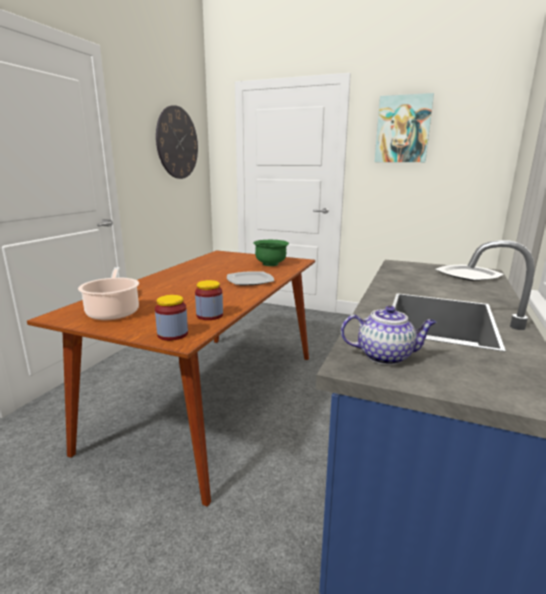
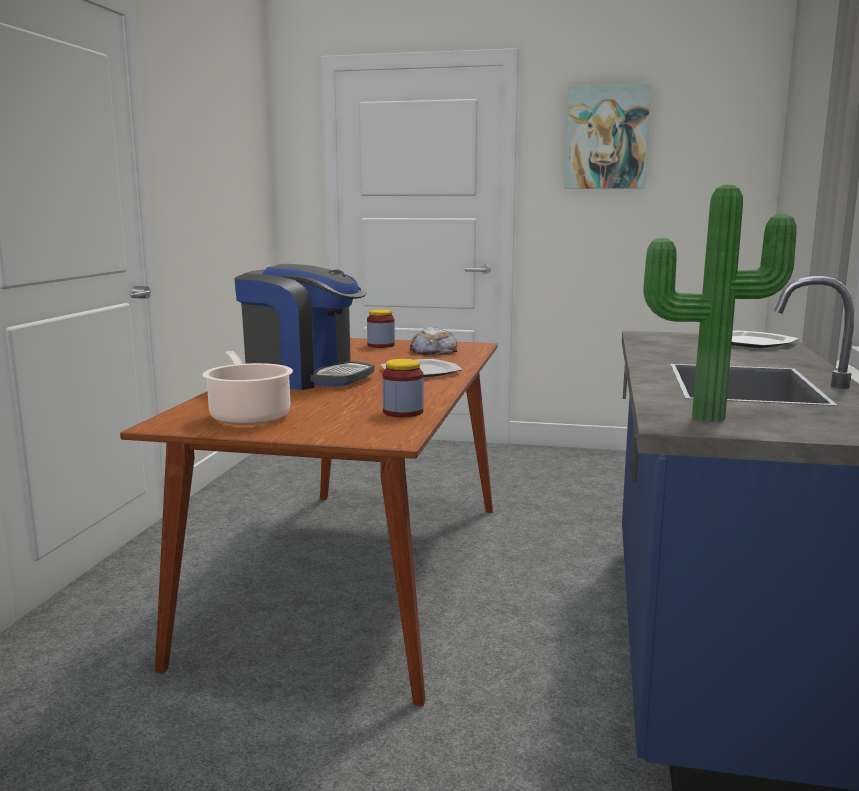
camera: 10 degrees left, 5 degrees down
jar [155,295,188,341] -> jar moved to [367,309,395,348]
wall clock [156,105,198,179] -> none
green bowl [253,240,289,266] -> bread [410,327,458,355]
teapot [341,306,437,365] -> potted plant [643,184,797,422]
none -> coffee machine [234,264,374,390]

